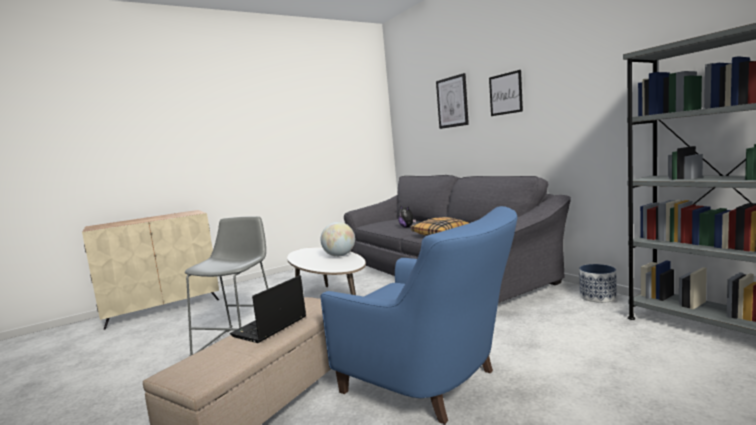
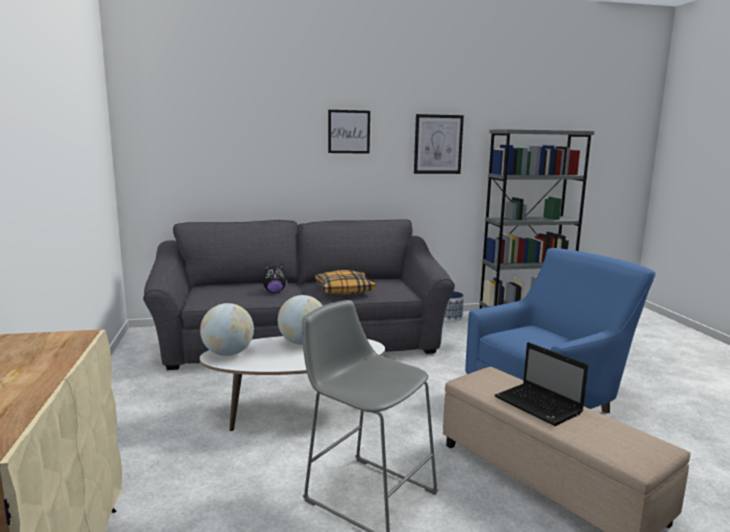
camera: 70 degrees left, 5 degrees up
picture [436,73,469,129] -> picture moved to [414,114,464,174]
none -> globe [200,303,254,356]

